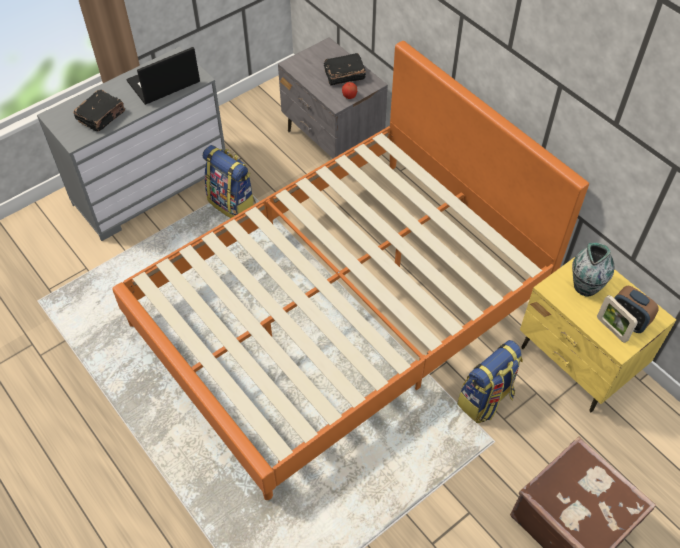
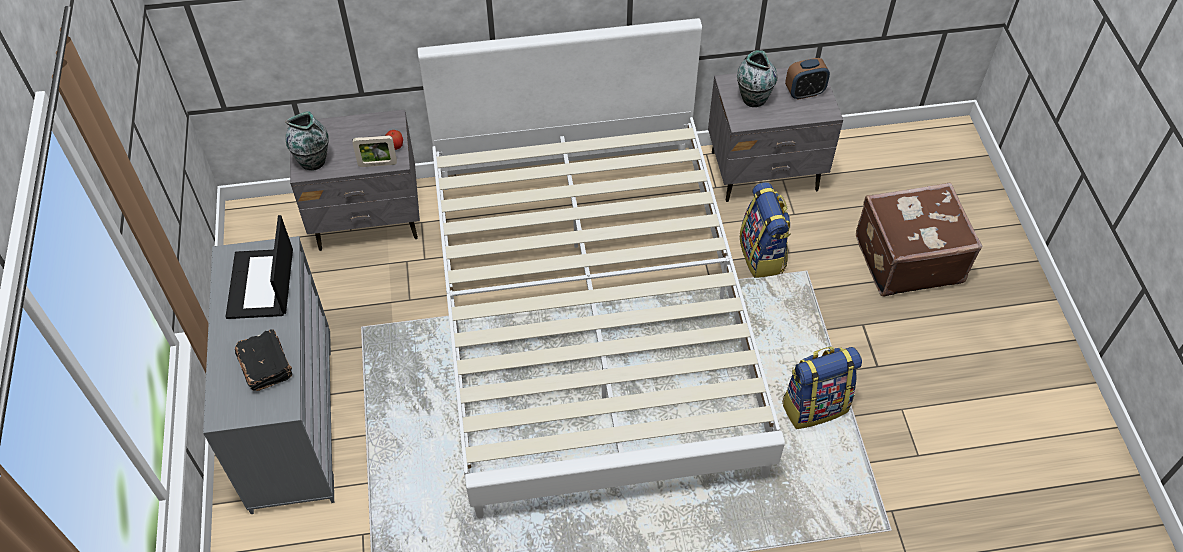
camera: 60 degrees left, 0 degrees up
orange bed [112,41,589,500] -> white bed [417,18,785,518]
backpack [203,145,256,218] -> backpack moved to [782,347,862,429]
black book [324,53,366,86] -> none
yellow nightstand [520,256,676,413] -> grey nightstand [708,67,843,202]
picture frame [597,295,638,343] -> picture frame moved to [353,135,397,167]
none -> vase [285,111,329,171]

